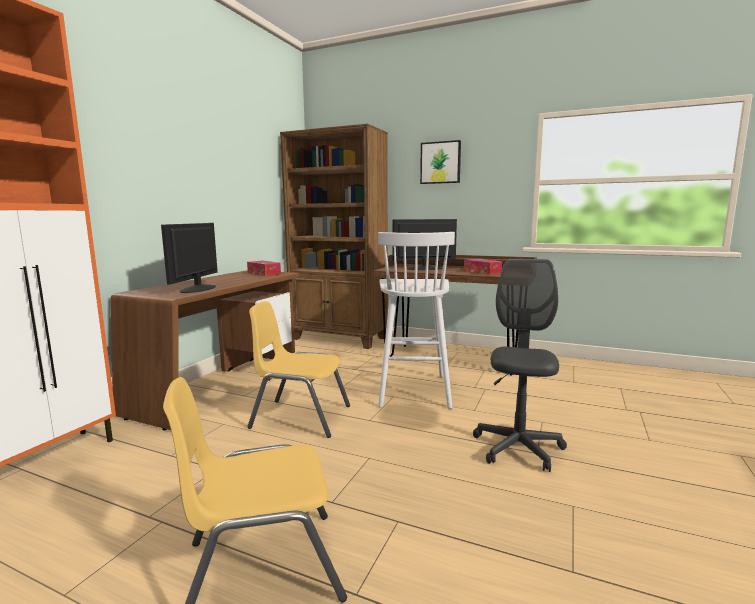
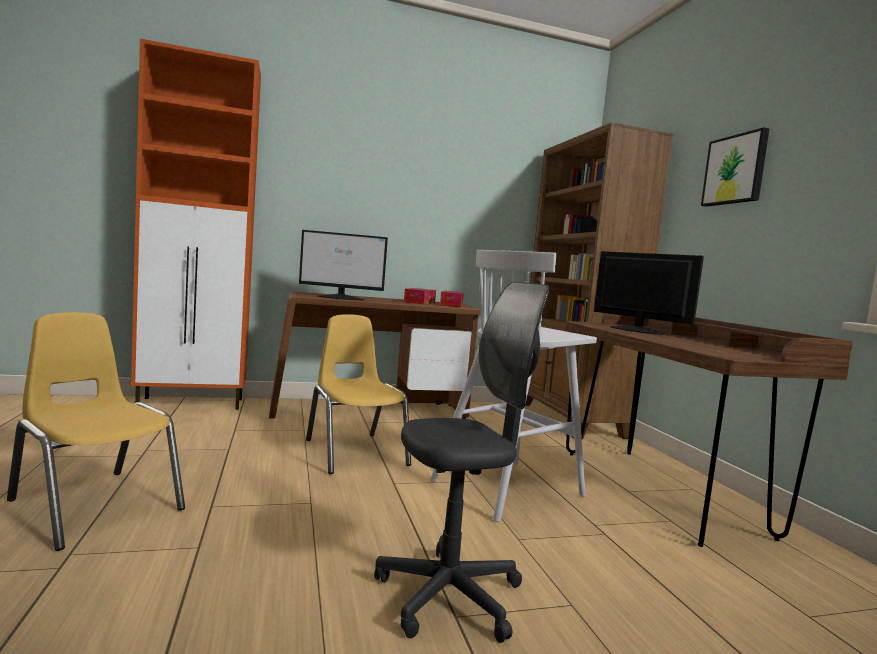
camera: 50 degrees right, 5 degrees down
monitor [161,223,218,293] -> monitor turned 150 degrees counterclockwise [299,230,388,300]
tissue box [464,259,502,275] -> tissue box moved to [404,288,436,304]

